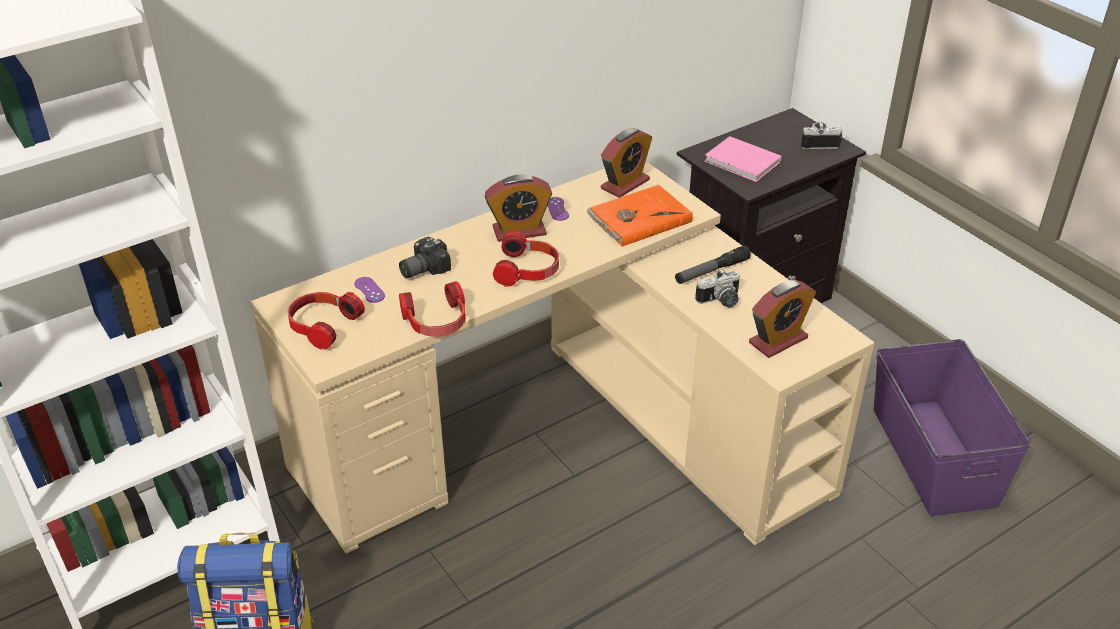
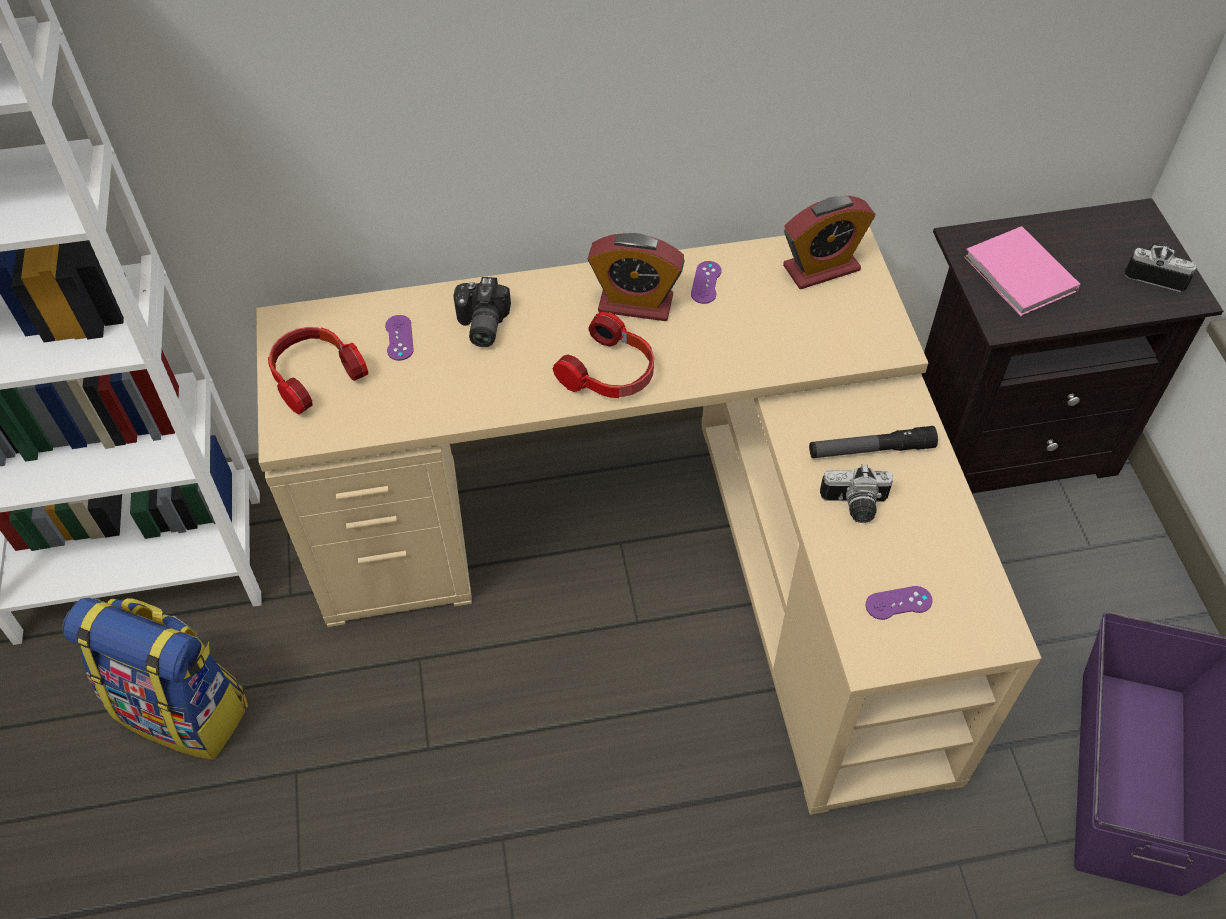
camera: 25 degrees right, 15 degrees up
camera [399,237,451,278] -> camera turned 75 degrees counterclockwise [453,277,511,347]
headphones [399,281,466,337] -> none
orange book [586,185,693,247] -> none
alarm clock [749,280,816,358] -> purple game controller [866,586,933,620]

